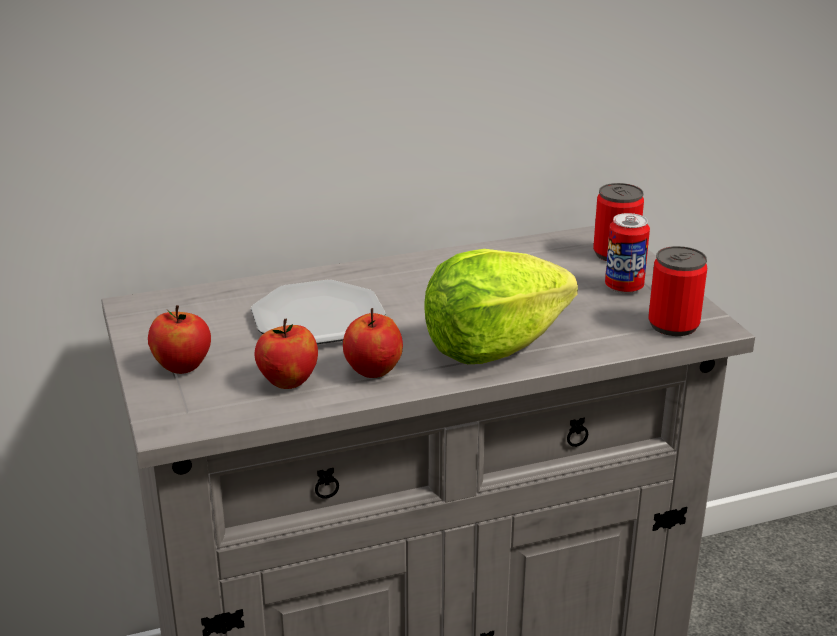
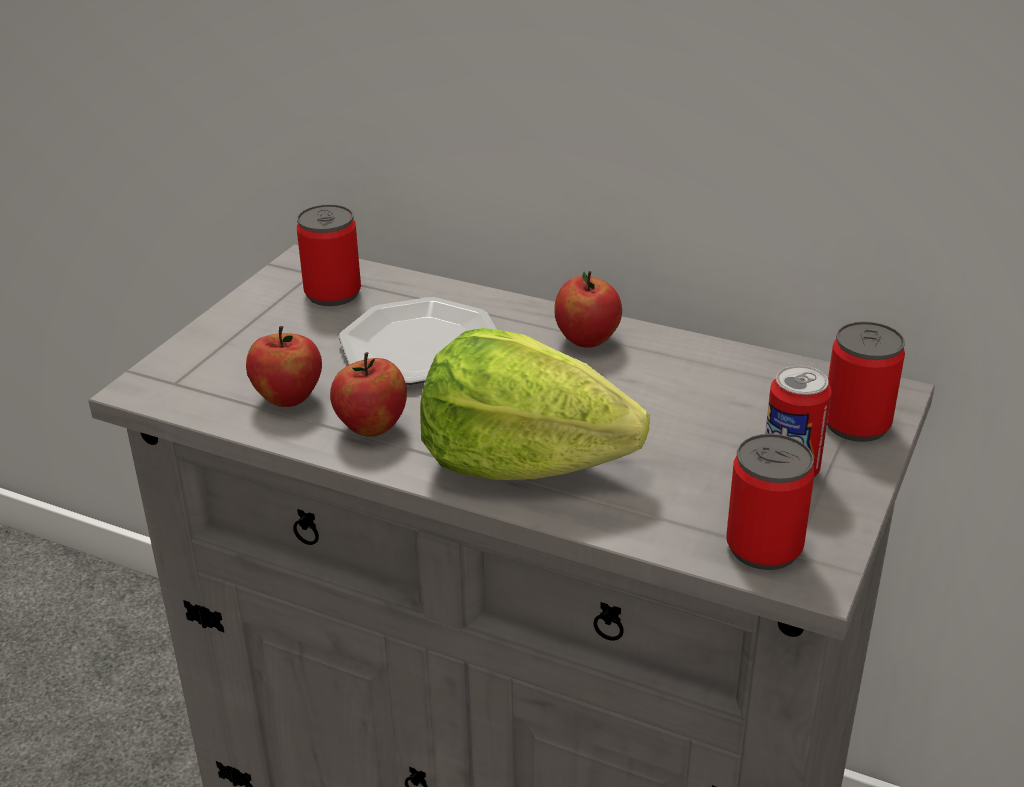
camera: 45 degrees right, 5 degrees up
apple [148,305,211,374] -> apple moved to [554,271,622,348]
none -> can [297,204,361,306]

